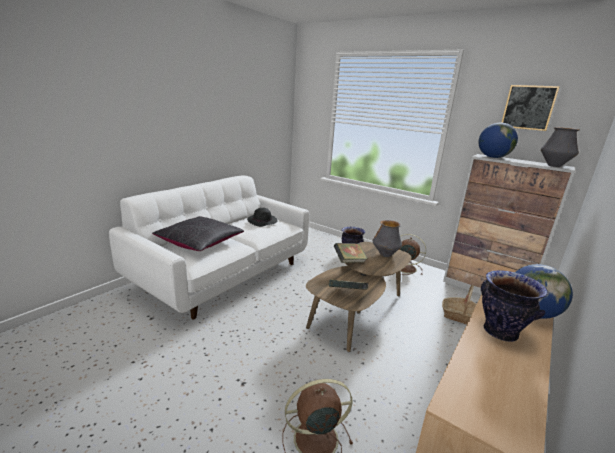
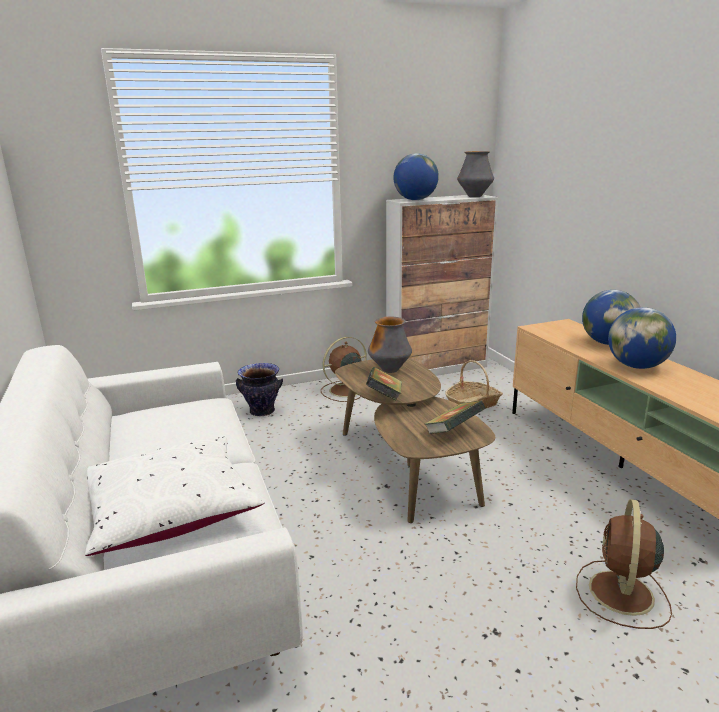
camera: 55 degrees left, 0 degrees up
black pillow [152,216,244,251] -> white pillow [85,436,265,556]
black hat [247,208,278,227] -> none
vase [481,270,548,342] -> globe [608,307,676,369]
picture [501,85,560,131] -> none

